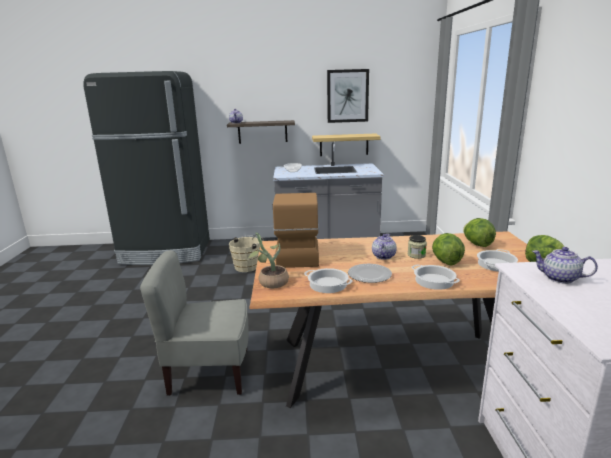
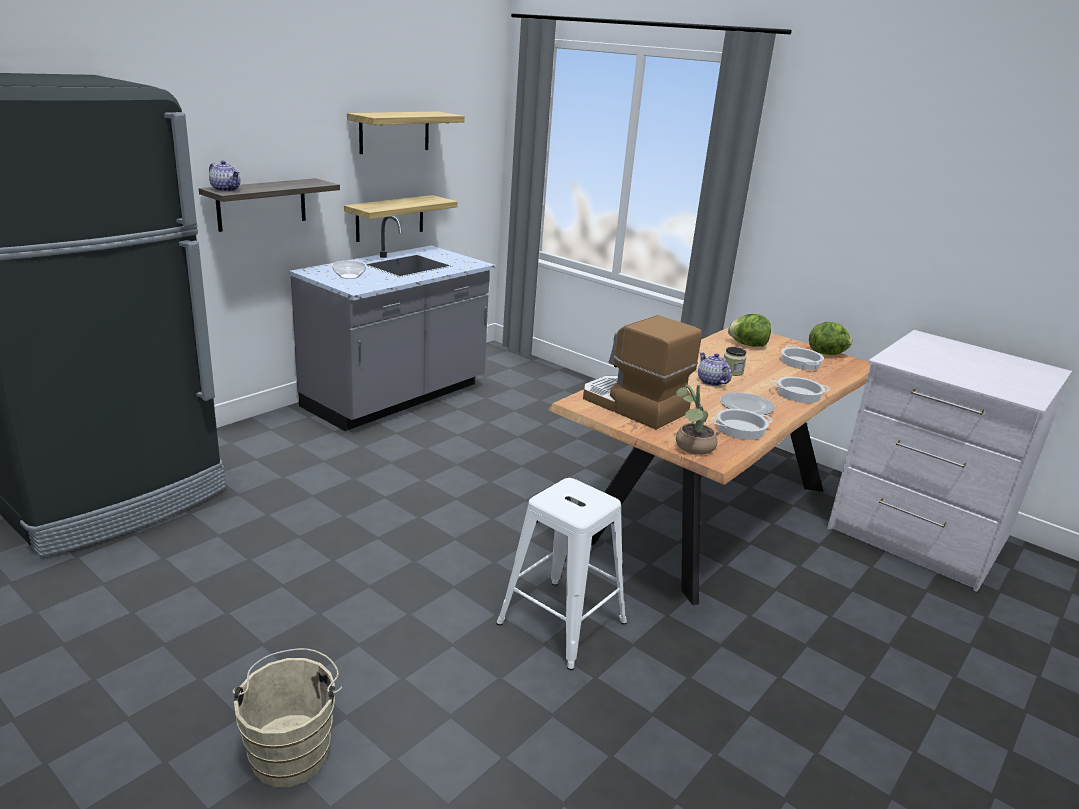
camera: 50 degrees left, 5 degrees up
grey chair [140,250,248,396] -> white stool [496,478,627,670]
beige bucket [229,235,263,272] -> beige bucket moved to [232,648,342,787]
picture [327,69,369,123] -> shelf [347,112,465,154]
lettuce [432,233,465,265] -> none
teapot [532,247,598,284] -> none

